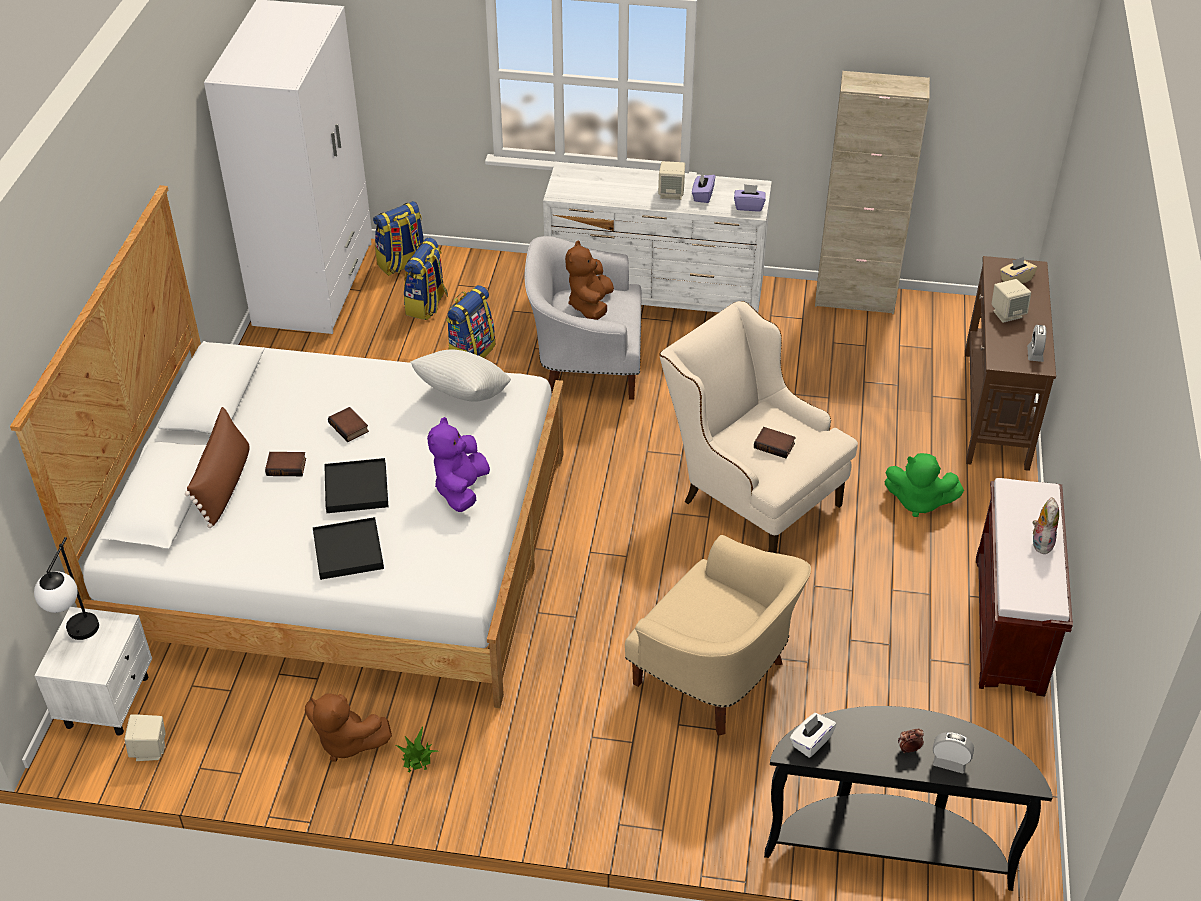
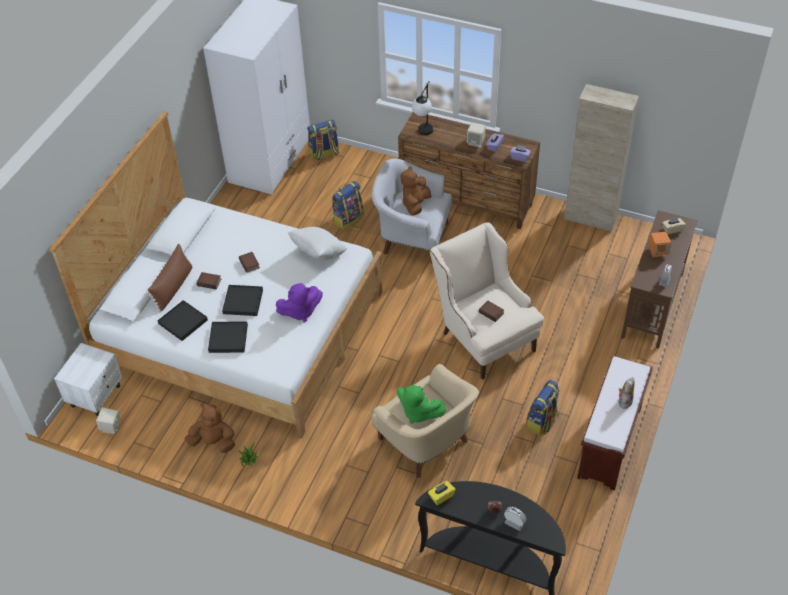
camera: 15 degrees right, 5 degrees up
table lamp [34,537,99,640] -> table lamp moved to [412,81,433,135]
brown plush toy [305,693,392,762] -> brown plush toy turned 150 degrees clockwise [185,403,235,453]
backpack [404,238,448,320] -> backpack moved to [526,380,560,436]
purple plush toy [427,417,490,512] -> purple plush toy turned 135 degrees counterclockwise [276,283,323,322]
white dresser [543,162,772,312] -> brown dresser [398,112,540,229]
white tissue box [790,713,836,758] -> yellow tissue box [428,481,456,505]
green plush toy [885,453,964,517] -> green plush toy moved to [397,385,446,424]
beige speaker [991,279,1031,323] -> orange speaker [649,232,671,257]
none -> black tray [158,300,208,341]

